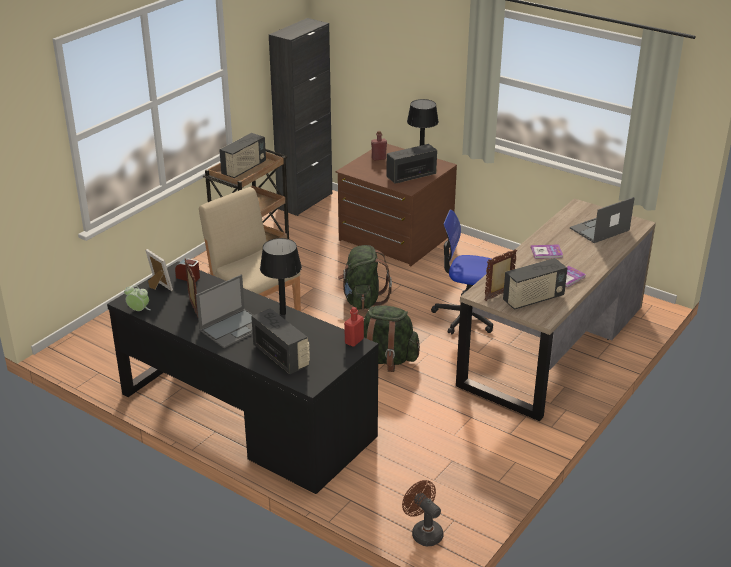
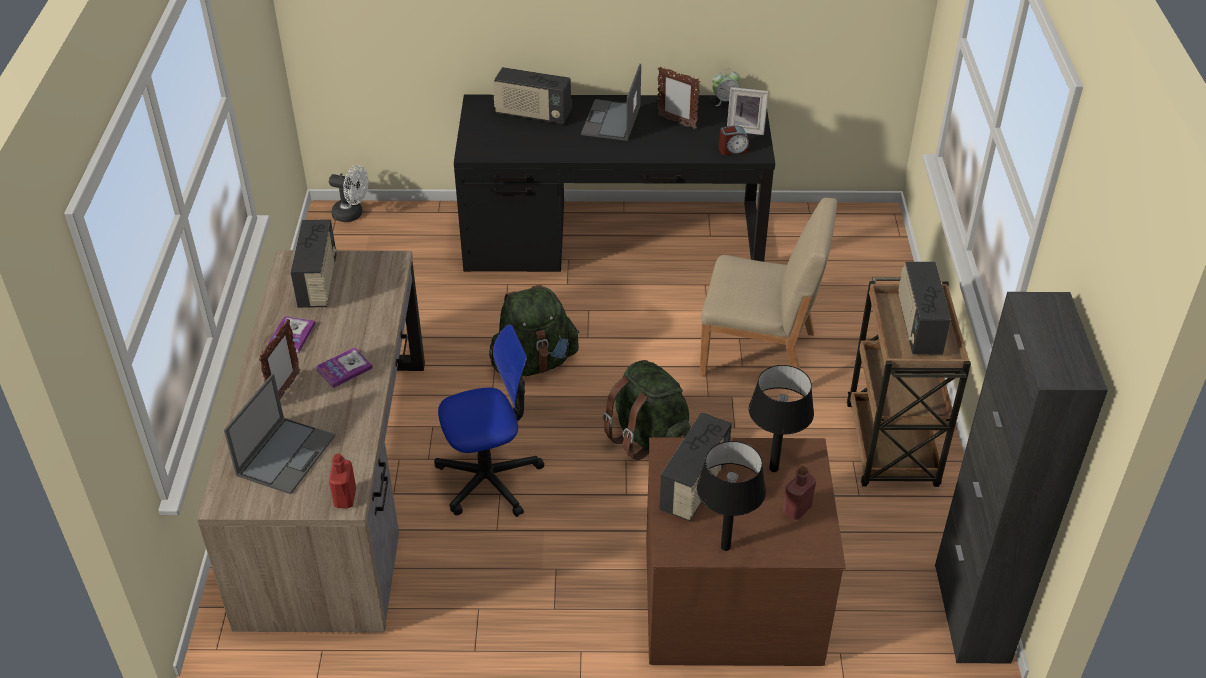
camera: 145 degrees right, 10 degrees up
black table lamp [260,238,302,315] -> black table lamp moved to [749,365,814,472]
red bottle [344,307,364,347] -> red bottle moved to [329,454,356,508]
brown fan [402,480,443,546] -> white fan [329,165,368,222]
picture frame [484,249,517,301] -> picture frame moved to [259,319,300,399]
radio [503,258,568,310] -> radio turned 150 degrees clockwise [291,220,338,308]

